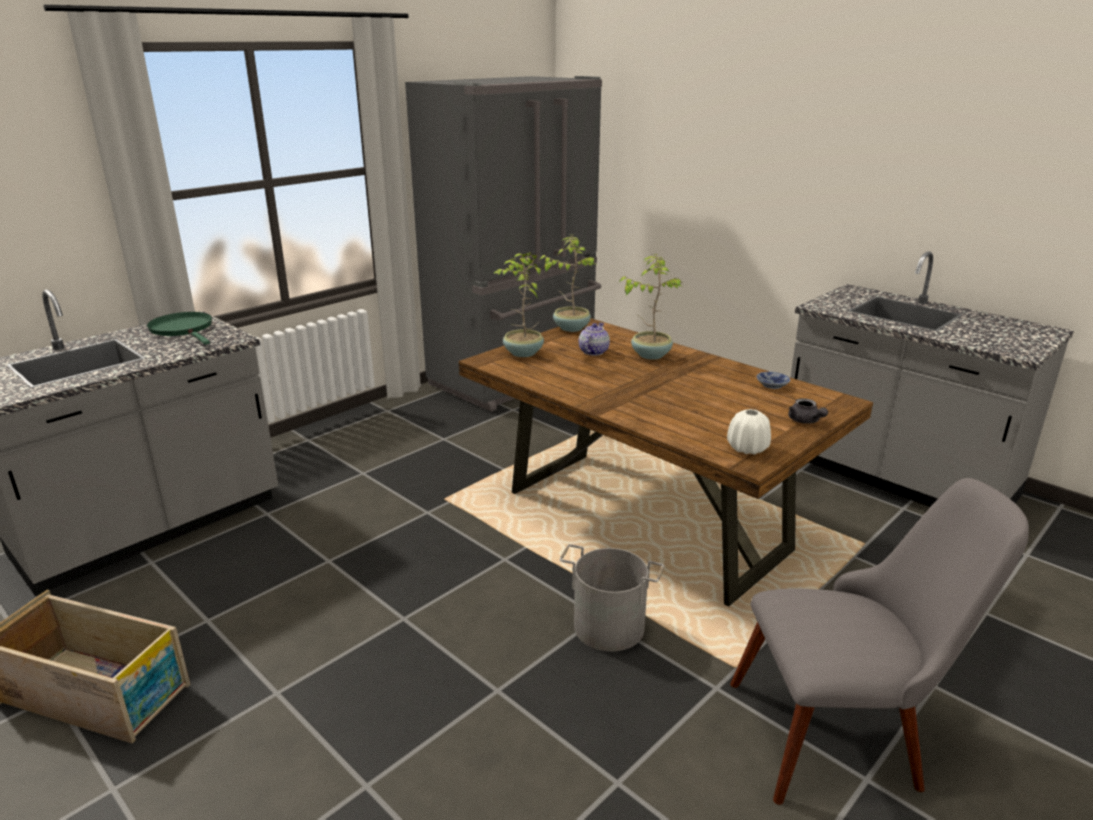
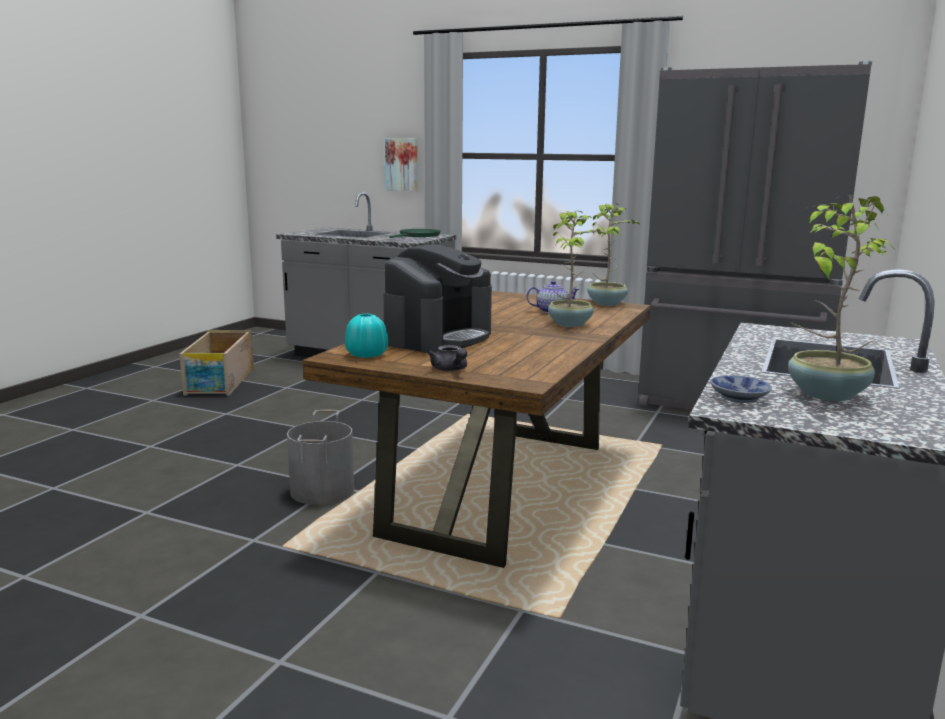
camera: 70 degrees right, 10 degrees down
potted plant [494,252,544,357] -> potted plant moved to [788,195,894,401]
white vase [727,409,771,455] -> turquoise vase [345,314,388,358]
grey chair [730,478,1029,805] -> none
bowl [757,372,790,389] -> bowl moved to [710,376,772,403]
grey teapot [788,398,828,424] -> grey teapot turned 75 degrees counterclockwise [427,345,467,371]
none -> coffee machine [383,245,492,353]
none -> picture [385,138,418,191]

